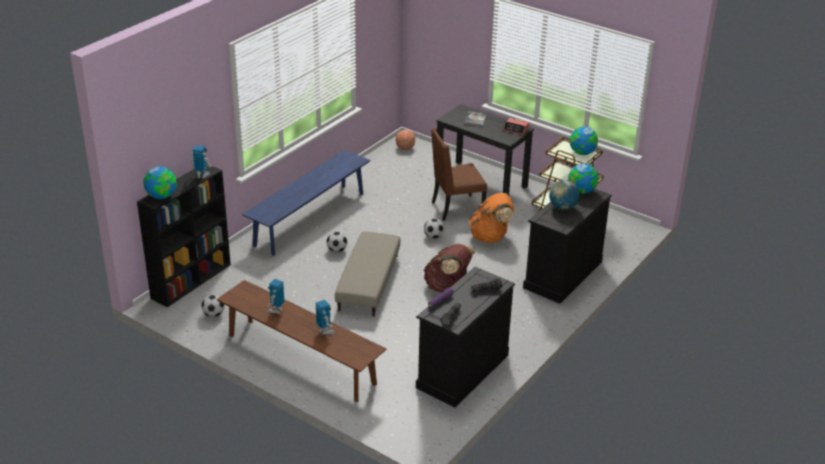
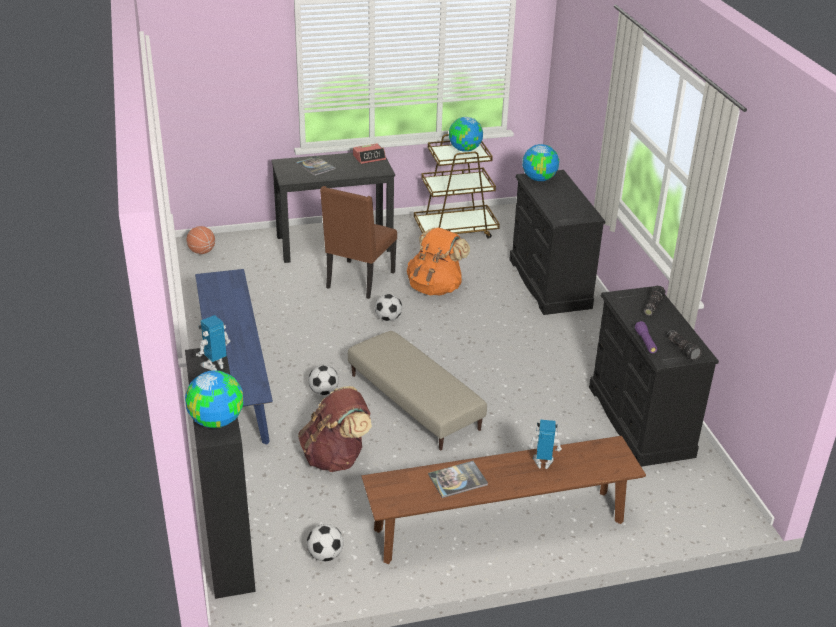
camera: 50 degrees left, 0 degrees up
toy robot [267,279,284,313] -> book [428,461,488,498]
brown backpack [423,244,475,293] -> brown backpack moved to [298,386,372,472]
globe [549,180,580,210] -> none

